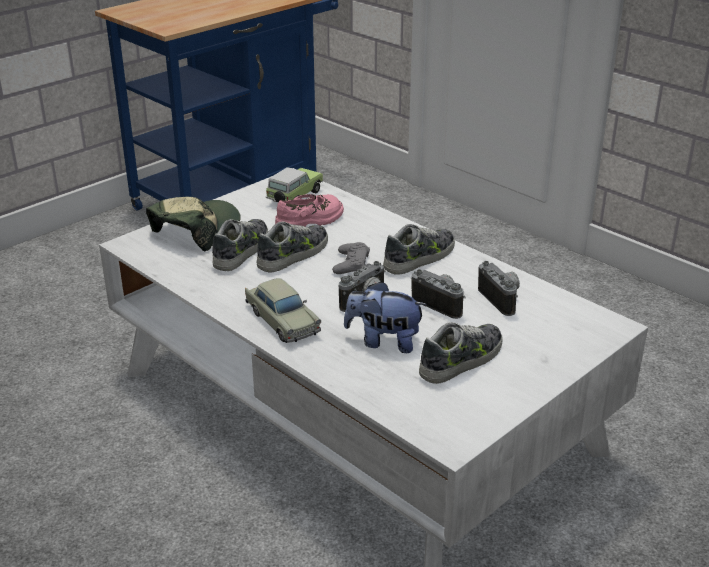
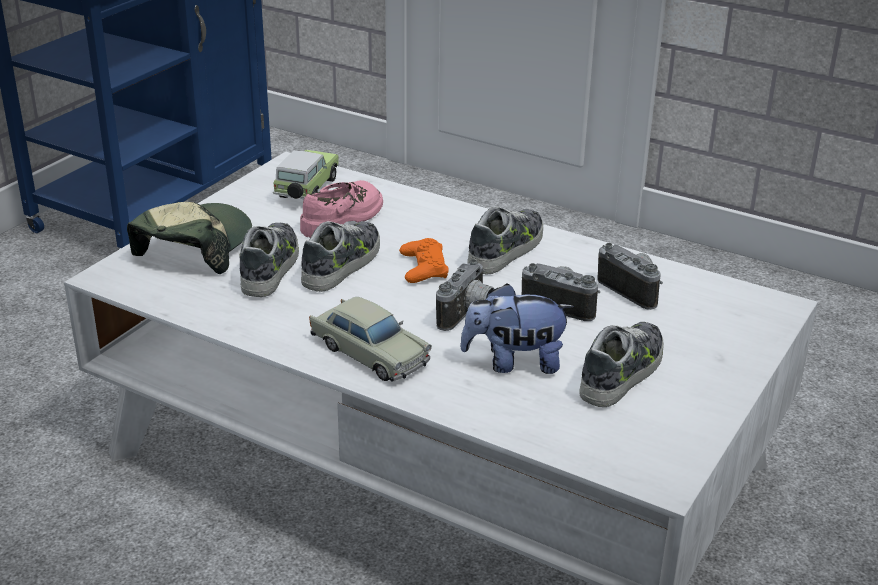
camera: 15 degrees left, 0 degrees up
grey game controller [332,242,370,274] -> orange game controller [399,238,448,283]

